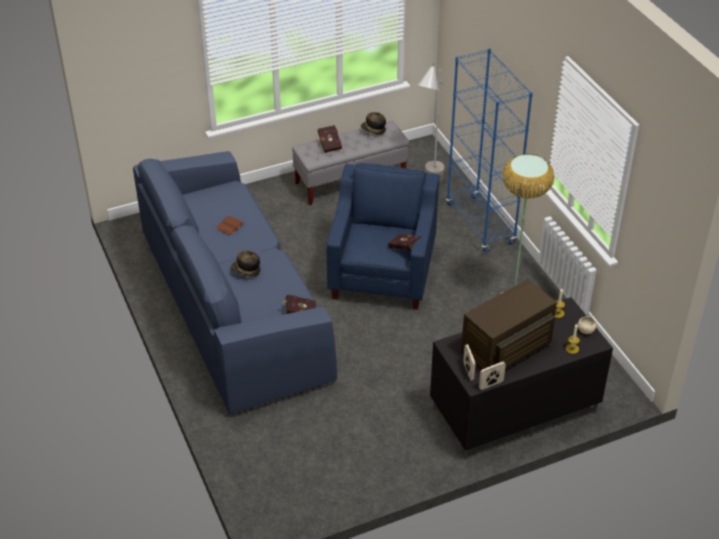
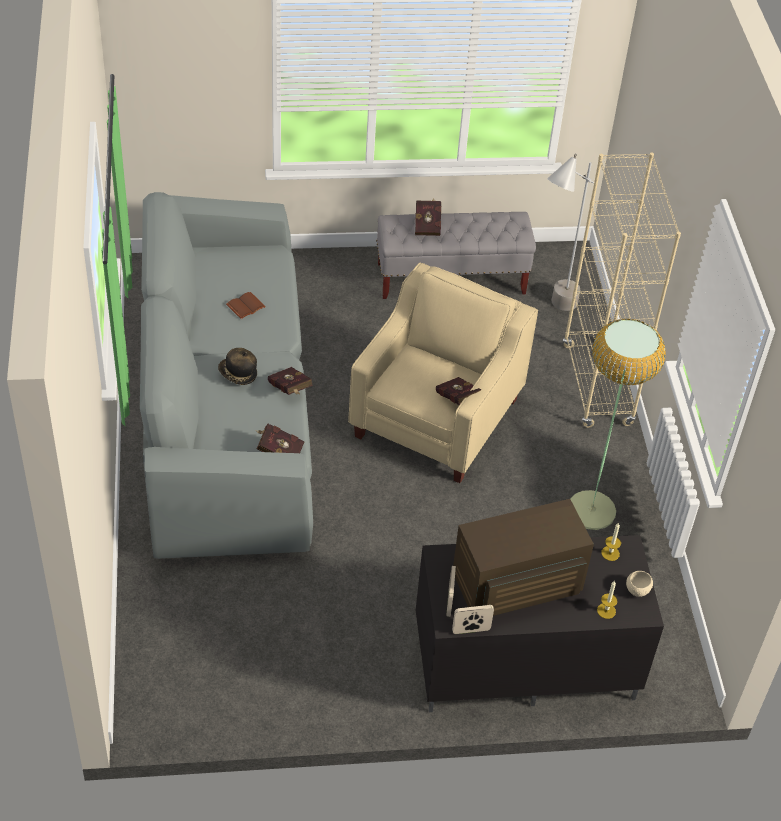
camera: 15 degrees right, 5 degrees up
blue sofa [133,151,337,414] -> grey sofa [140,192,313,559]
blue armchair [326,163,440,310] -> beige armchair [348,263,538,483]
hat [361,112,386,135] -> none
blue bookcase [446,48,533,252] -> beige bookcase [563,152,681,428]
none -> red book [268,367,313,395]

